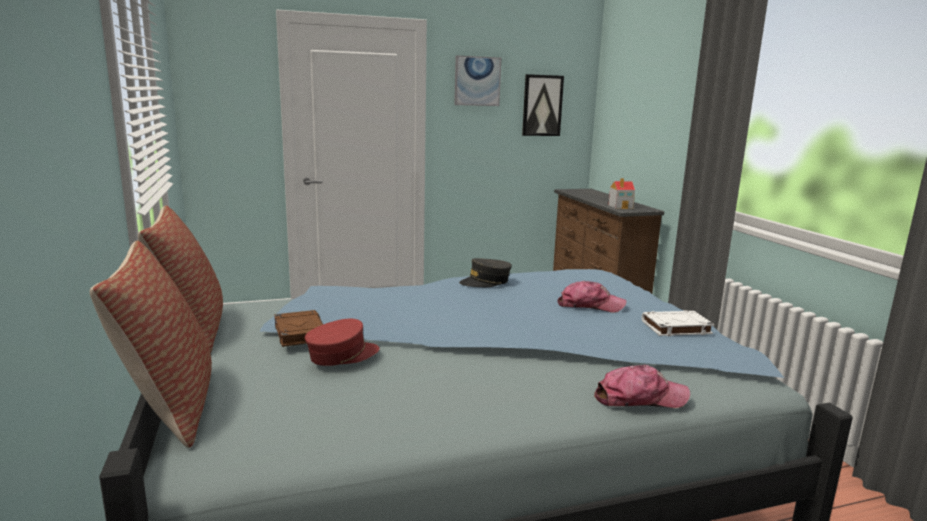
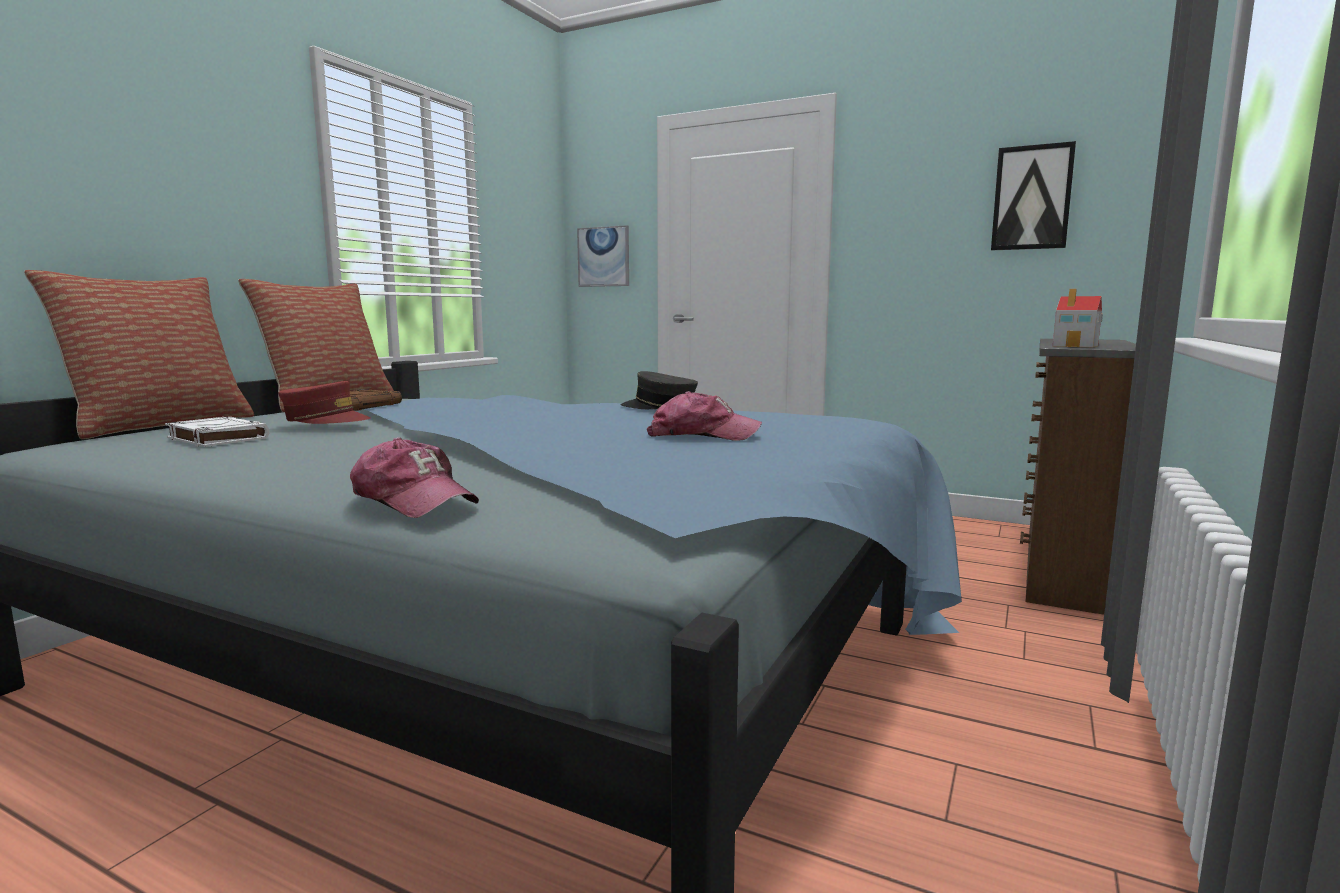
camera: 45 degrees right, 5 degrees down
picture [454,55,501,106] -> picture moved to [577,225,629,287]
cap [558,281,627,312] -> cap turned 45 degrees counterclockwise [647,391,762,441]
white book [642,310,714,336] -> white book moved to [165,416,269,447]

